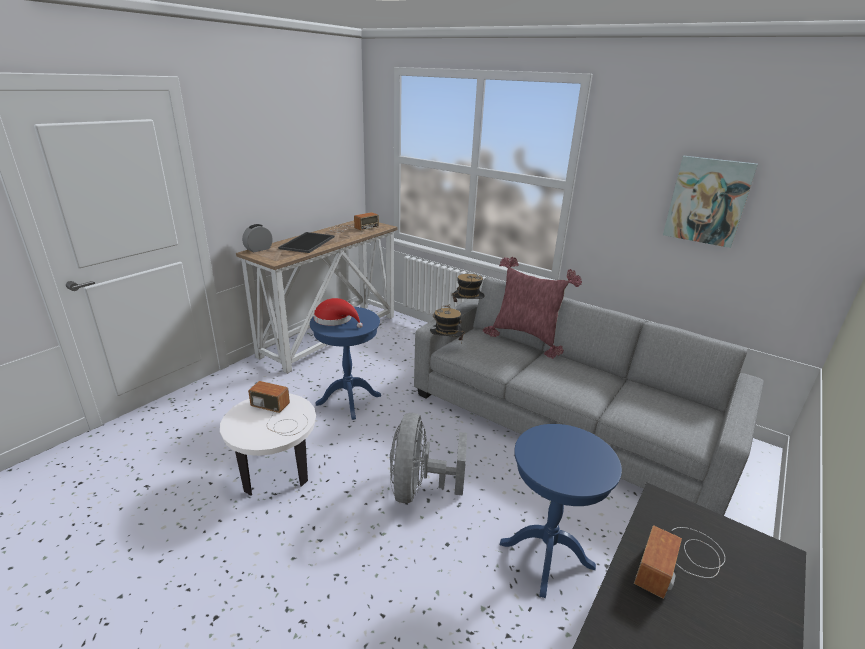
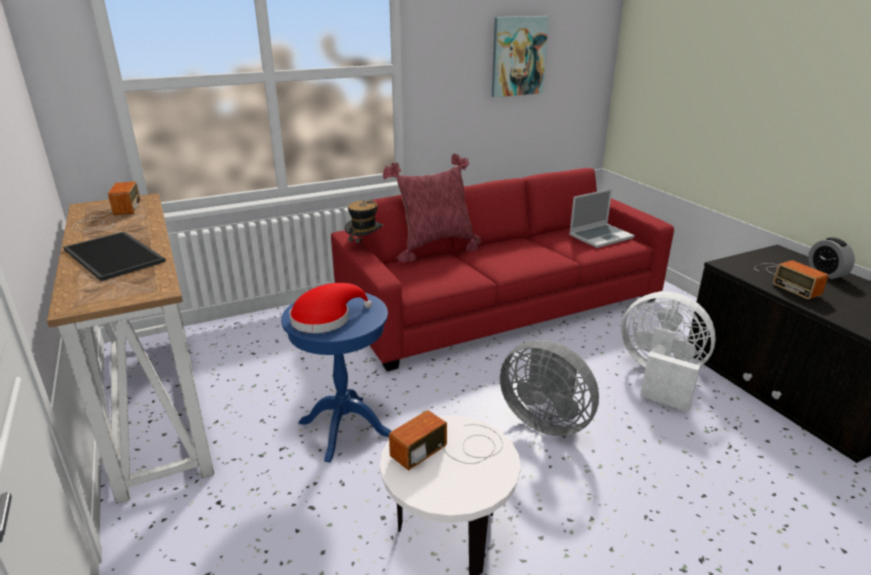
camera: 60 degrees left, 0 degrees up
alarm clock [242,224,273,253] -> alarm clock moved to [808,237,855,279]
grey sofa [414,278,764,516] -> red sofa [331,168,674,371]
hat [430,304,465,340] -> none
blue side table [500,424,622,598] -> white fan [621,292,716,412]
none -> laptop [569,189,635,248]

